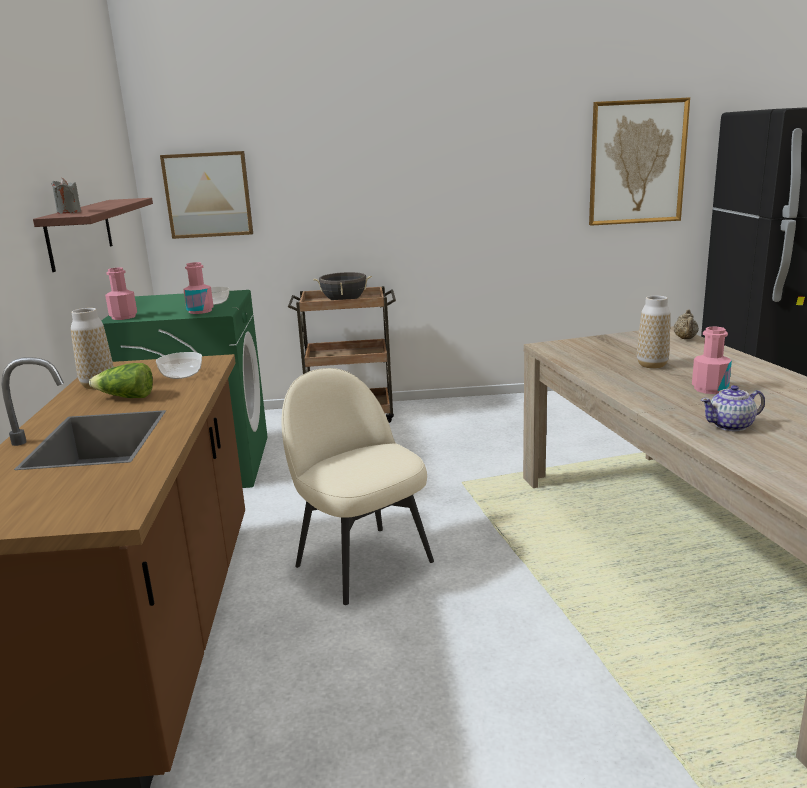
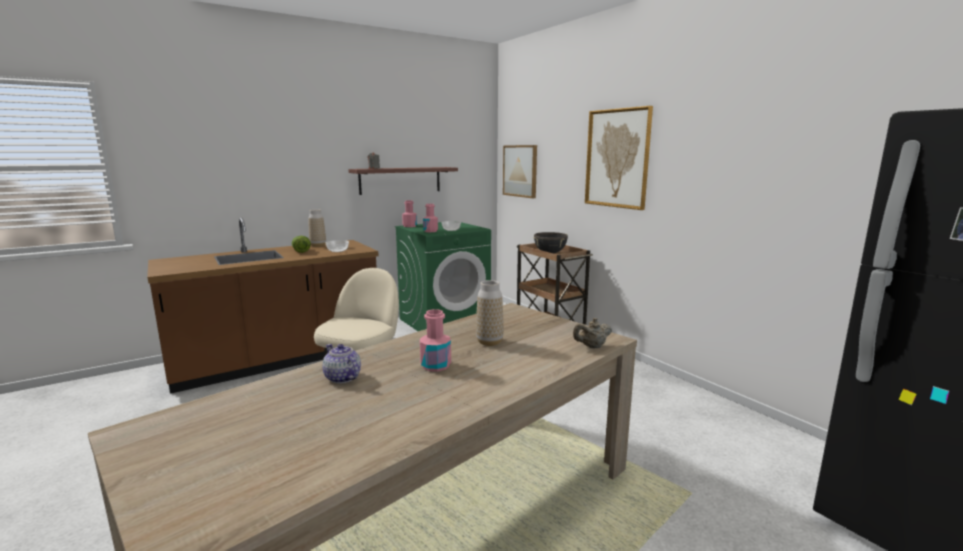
camera: 60 degrees right, 5 degrees down
picture [589,97,690,226] -> picture moved to [585,106,653,210]

